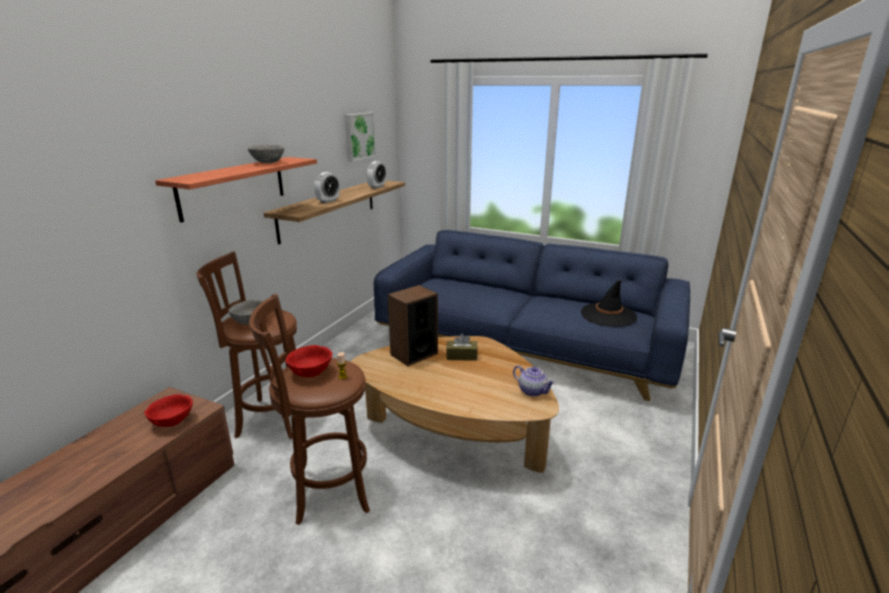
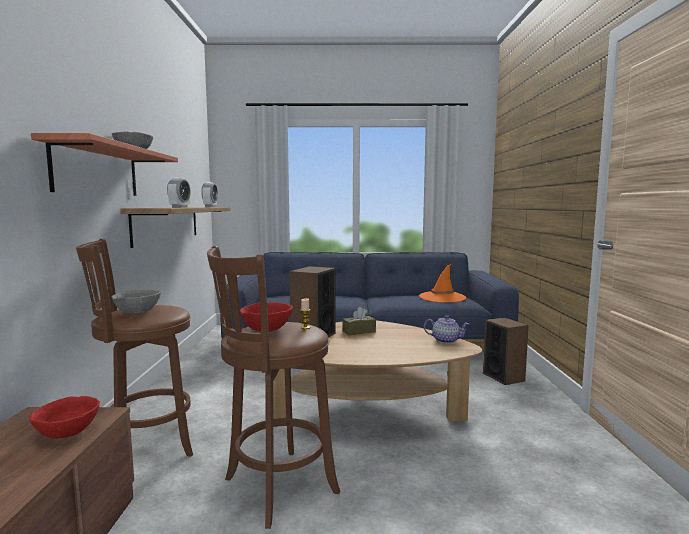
camera: 25 degrees left, 15 degrees down
picture [344,113,376,162] -> none
black hat [581,281,637,327] -> orange hat [419,264,466,302]
none -> speaker [483,318,529,385]

